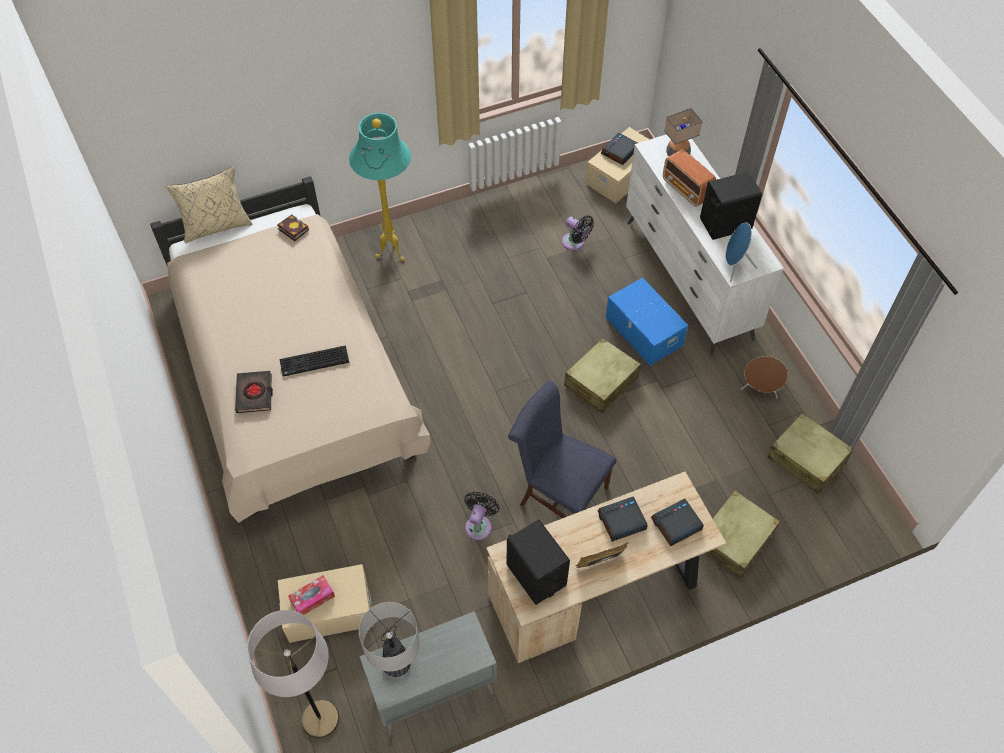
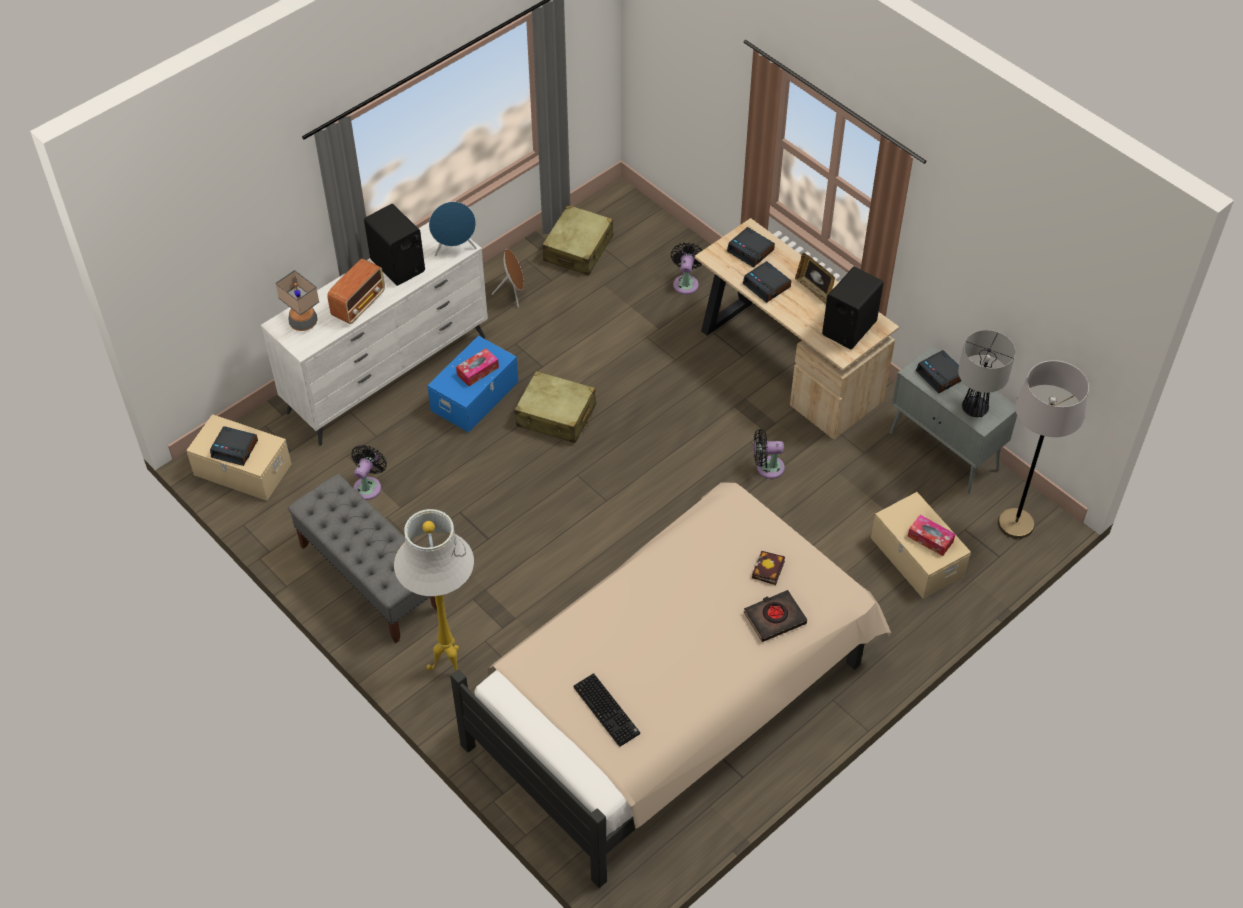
camera: 110 degrees left, 5 degrees down
beige pillow [165,166,253,243] -> none
book [277,214,309,241] -> book moved to [752,551,785,585]
keyboard [280,345,349,377] -> keyboard moved to [574,673,640,747]
turquoise floor lamp [349,113,411,261] -> white floor lamp [394,509,474,671]
blue chair [508,380,616,518] -> none
beige suitcase [706,490,780,578] -> black fan [671,242,703,294]
none -> grey bench [288,474,437,643]
none -> tissue box [456,348,499,386]
none -> alarm clock [916,350,961,393]

